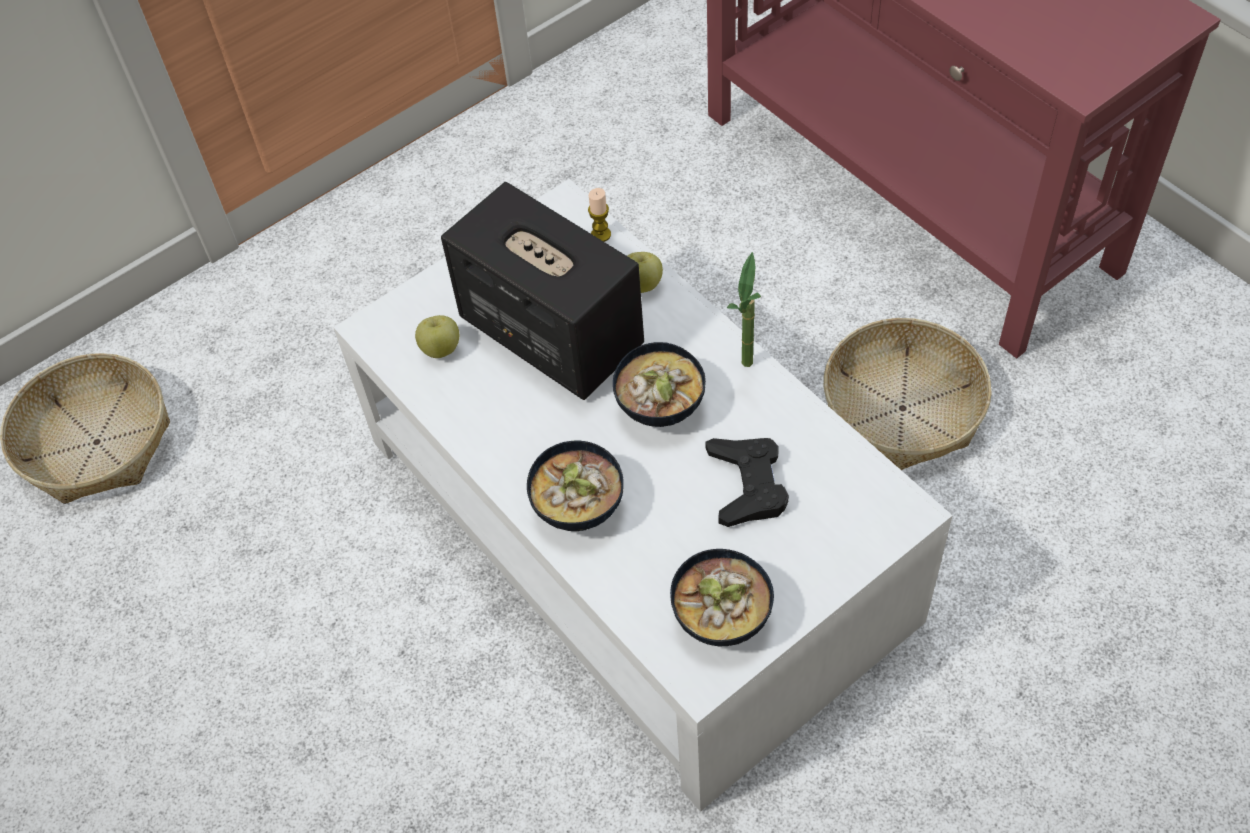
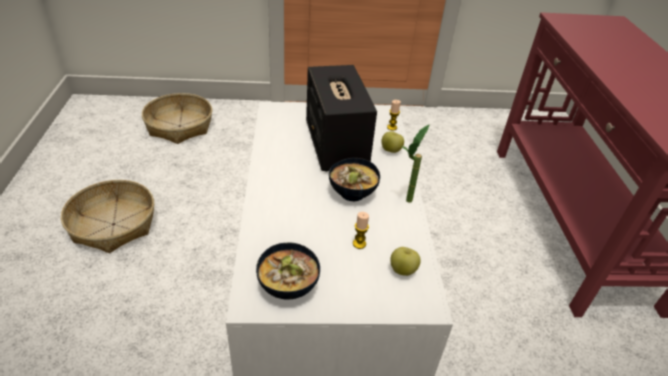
camera: 30 degrees right, 15 degrees down
apple [415,315,459,358] -> apple moved to [390,247,421,276]
bowl [527,441,624,531] -> none
black game controller [705,438,789,527] -> candle [353,212,369,249]
basket [824,318,992,470] -> basket moved to [61,180,154,253]

